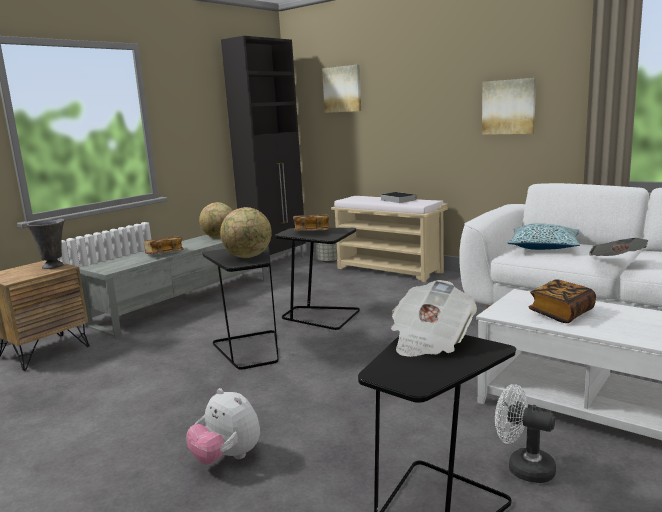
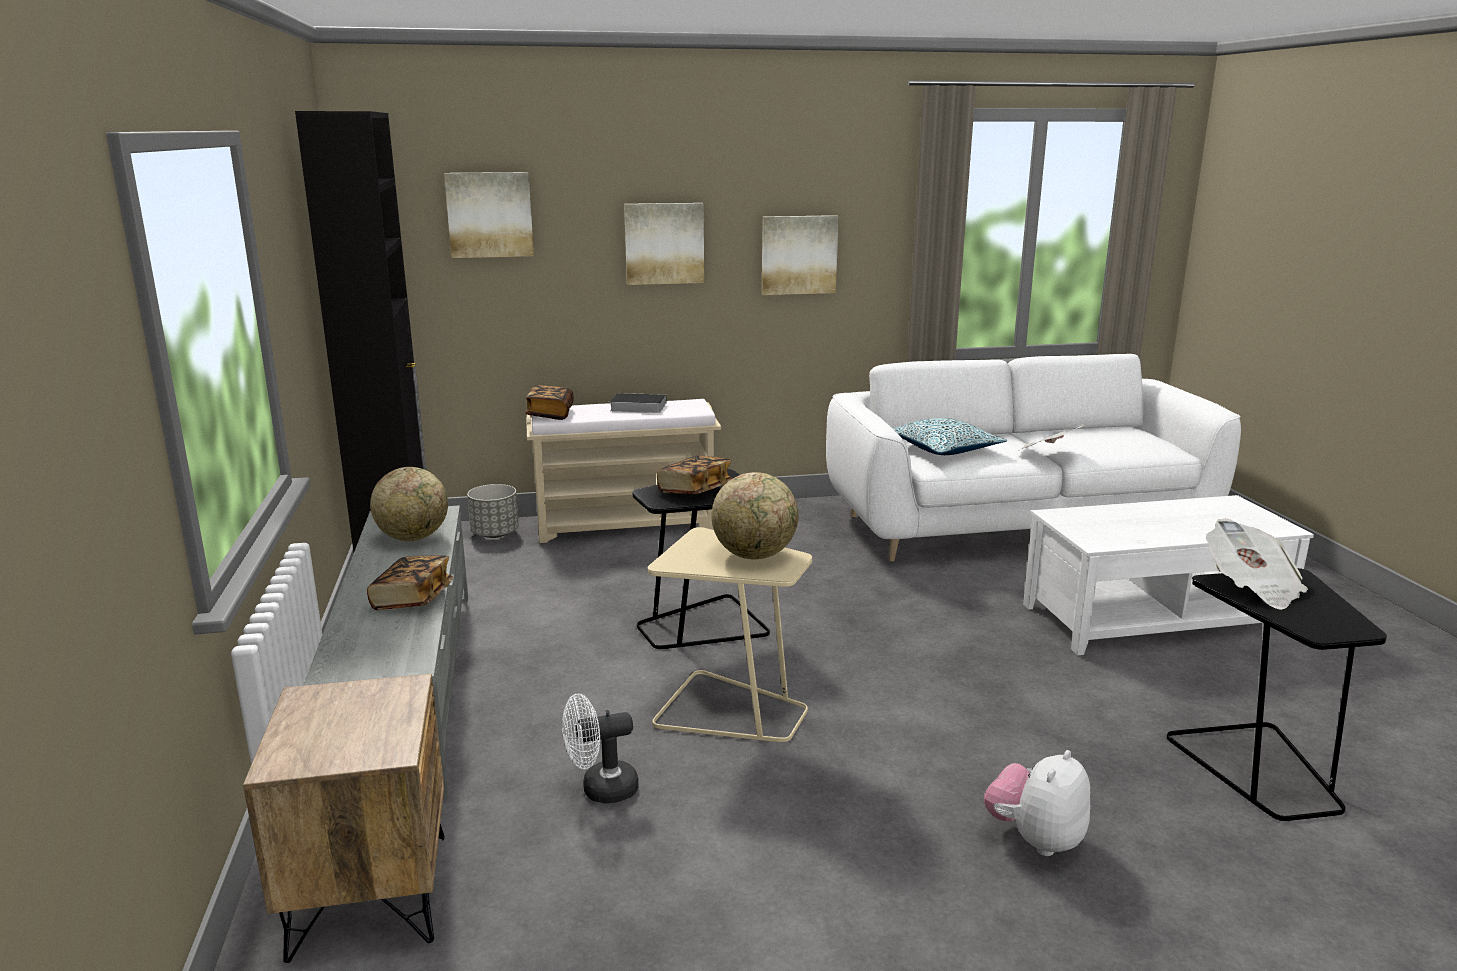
camera: 50 degrees left, 5 degrees up
grey vase [27,219,65,269] -> none
plush toy [186,388,260,465] -> plush toy turned 135 degrees clockwise [984,750,1090,856]
black side table [202,246,279,370] -> beige side table [648,527,812,742]
white fan [495,384,556,483] -> white fan moved to [562,694,639,804]
book [529,279,596,323] -> book moved to [526,385,574,420]
none -> picture [624,203,704,285]

